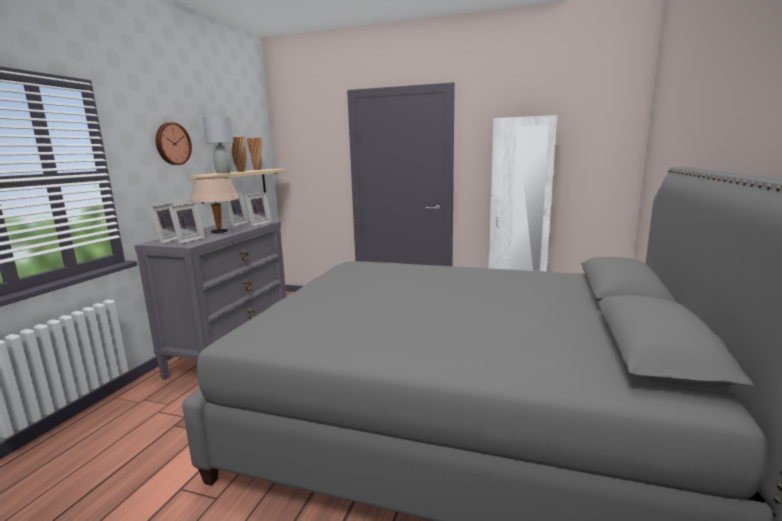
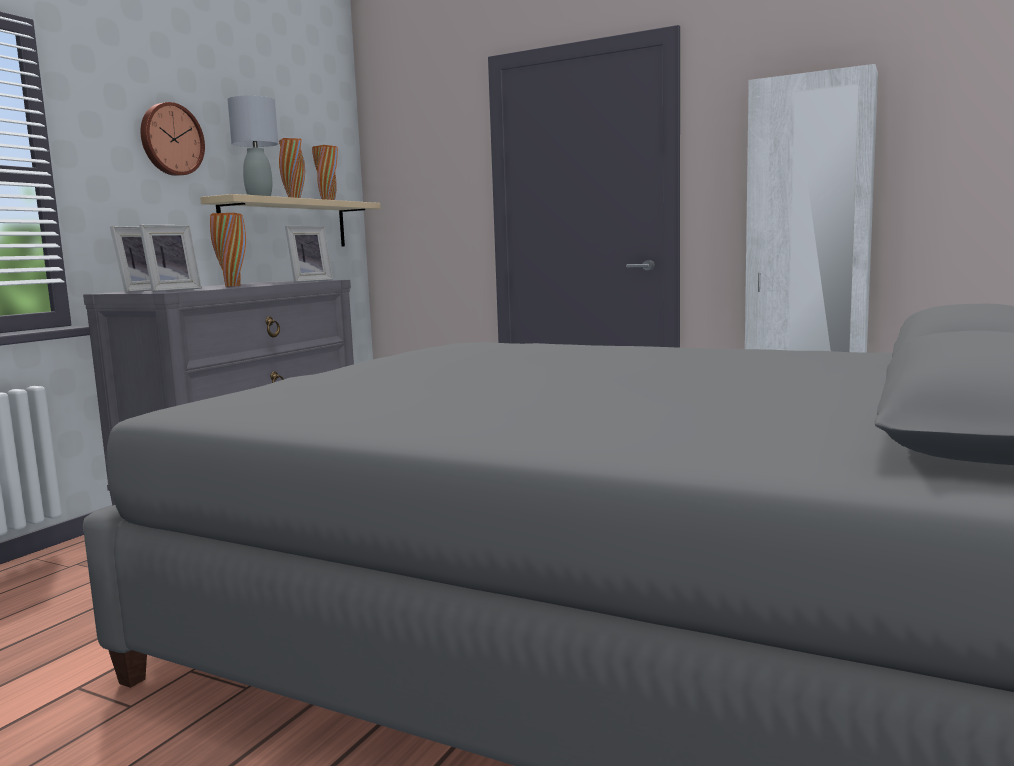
camera: 10 degrees right, 5 degrees down
beige table lamp [189,177,241,233] -> orange vase [210,213,246,287]
picture frame [226,193,249,227] -> none

